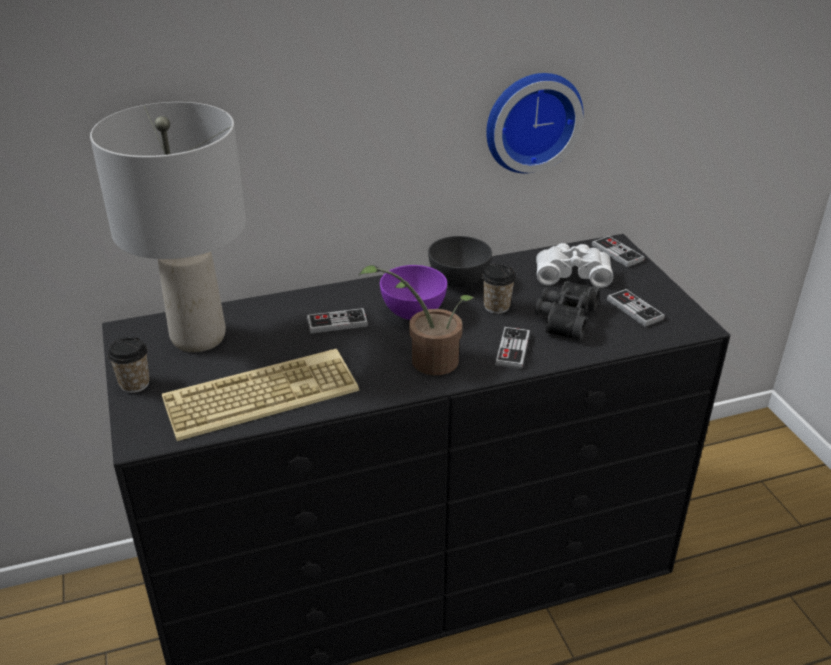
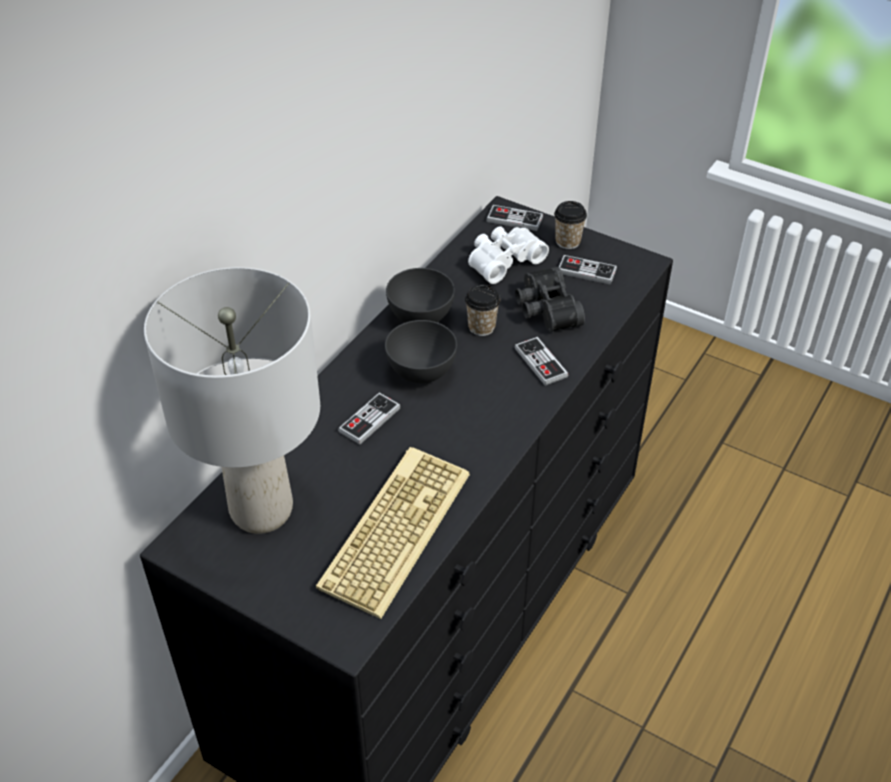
camera: 40 degrees left, 10 degrees up
cup [108,337,150,393] -> cup moved to [554,201,587,249]
potted plant [359,265,474,375] -> none
purple bowl [380,265,447,320] -> grey bowl [385,320,457,383]
wall clock [486,73,583,173] -> none

